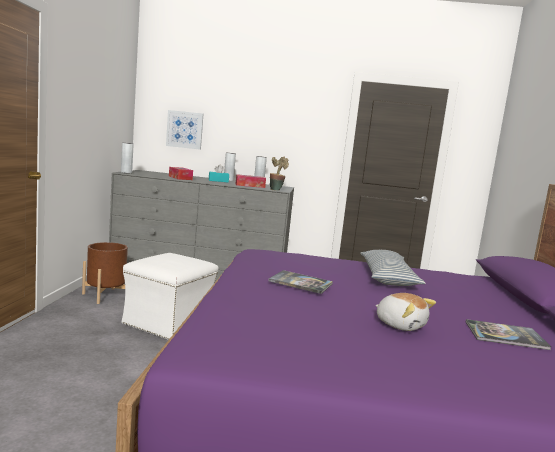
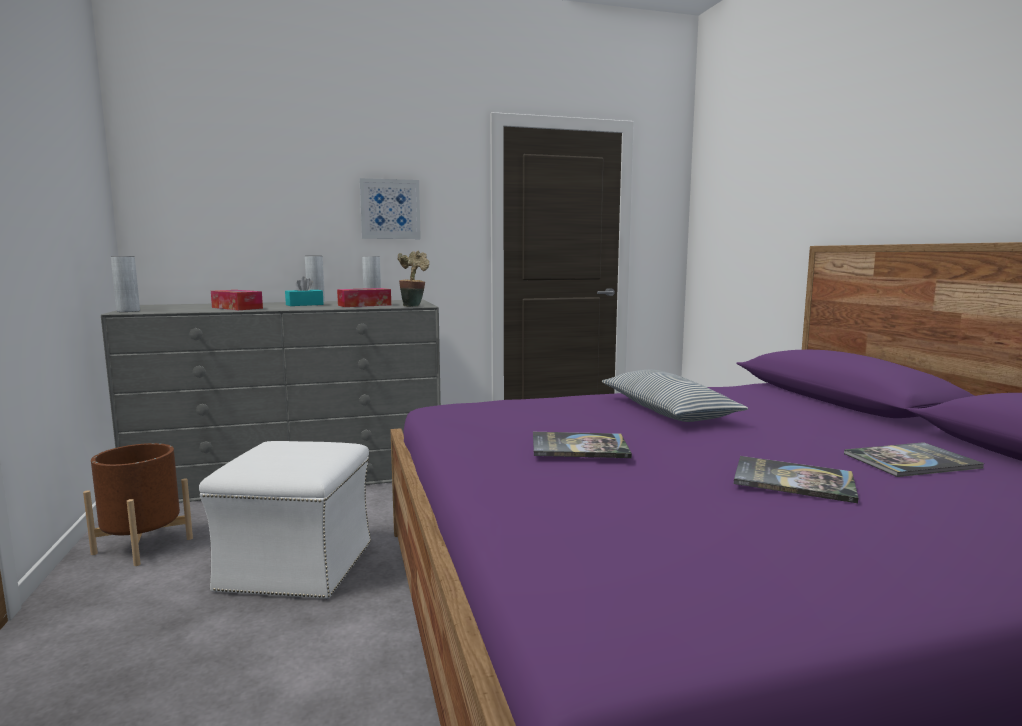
camera: 20 degrees left, 0 degrees up
picture [166,110,203,150] -> picture moved to [360,178,421,239]
plush toy [375,293,436,331] -> book [734,456,859,503]

